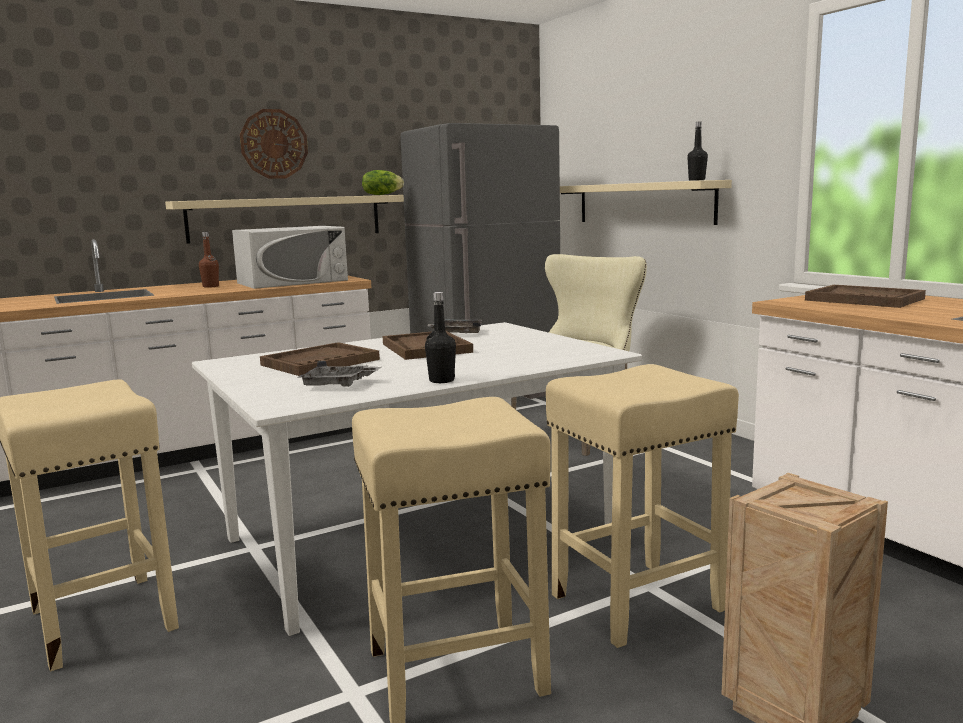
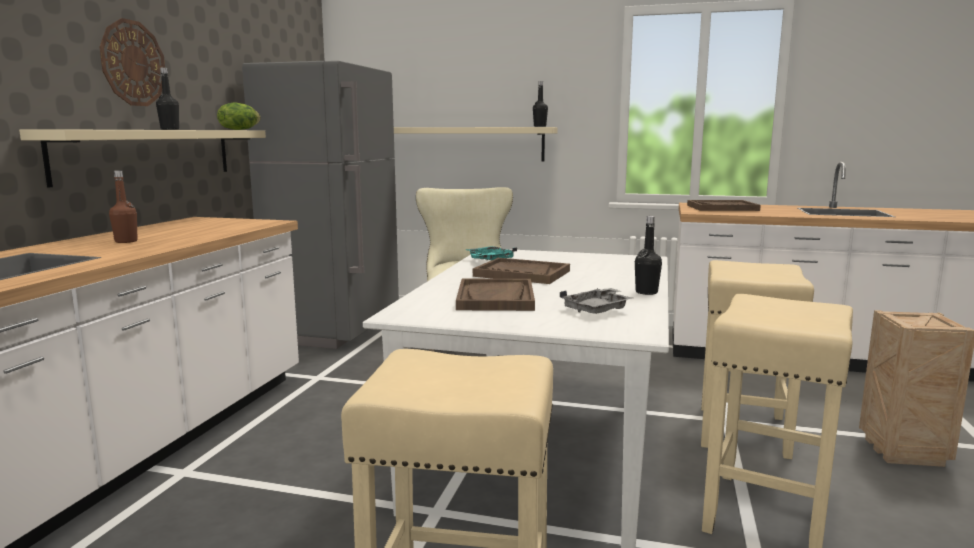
camera: 45 degrees left, 0 degrees up
white microwave [232,226,348,289] -> none
grey tray [427,320,482,333] -> turquoise tray [466,246,517,260]
none -> black bottle [156,68,179,130]

